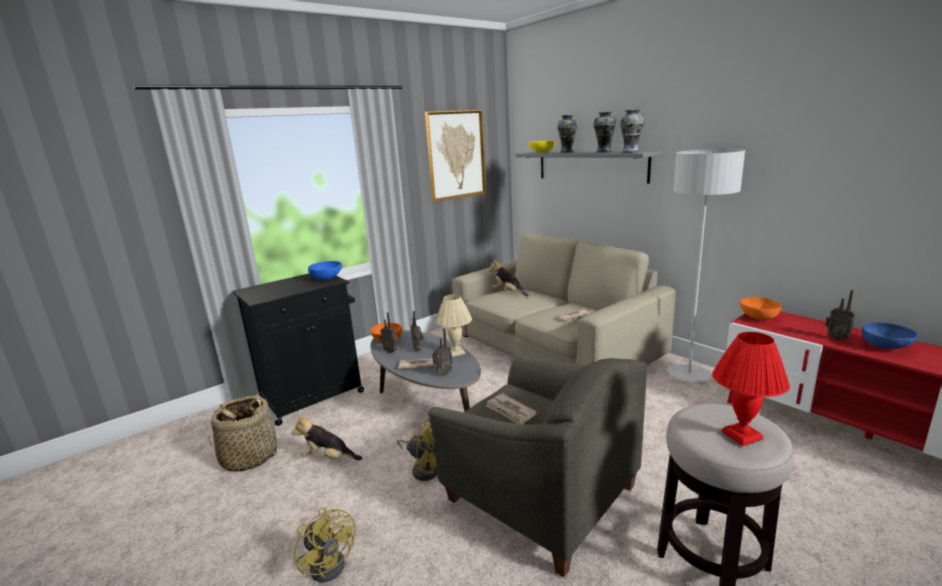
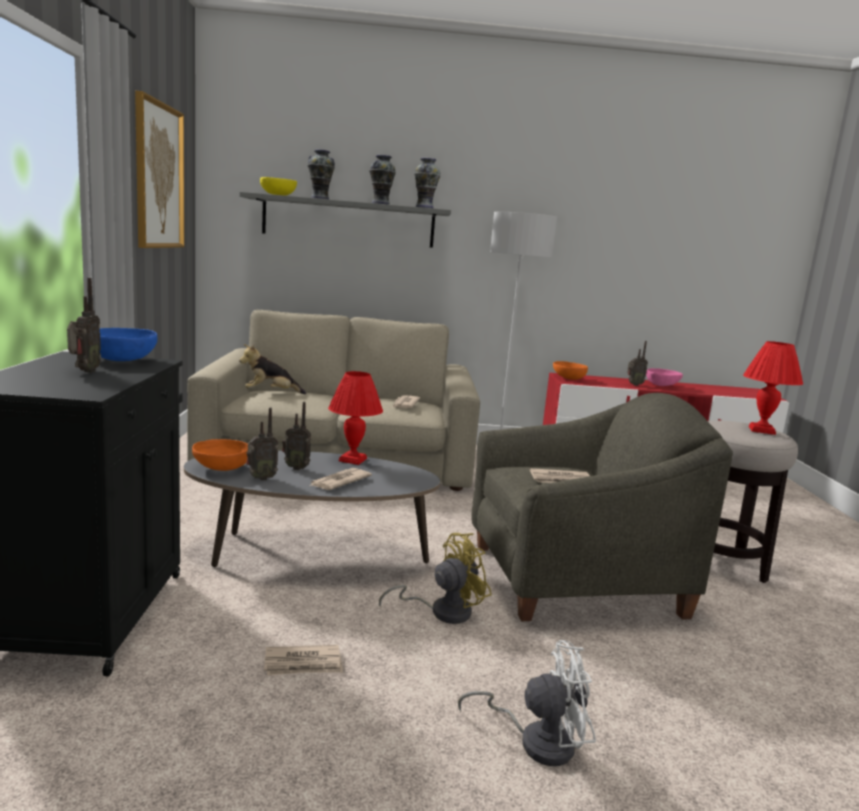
camera: 55 degrees left, 5 degrees down
basket [207,396,280,472] -> none
plush toy [292,415,362,460] -> newspaper [264,645,343,675]
yellow fan [294,507,356,582] -> white fan [458,640,596,766]
radio [432,328,453,375] -> radio moved to [67,278,101,373]
beige table lamp [436,294,472,357] -> red table lamp [328,371,383,465]
blue bowl [862,322,918,349] -> pink bowl [646,368,683,386]

